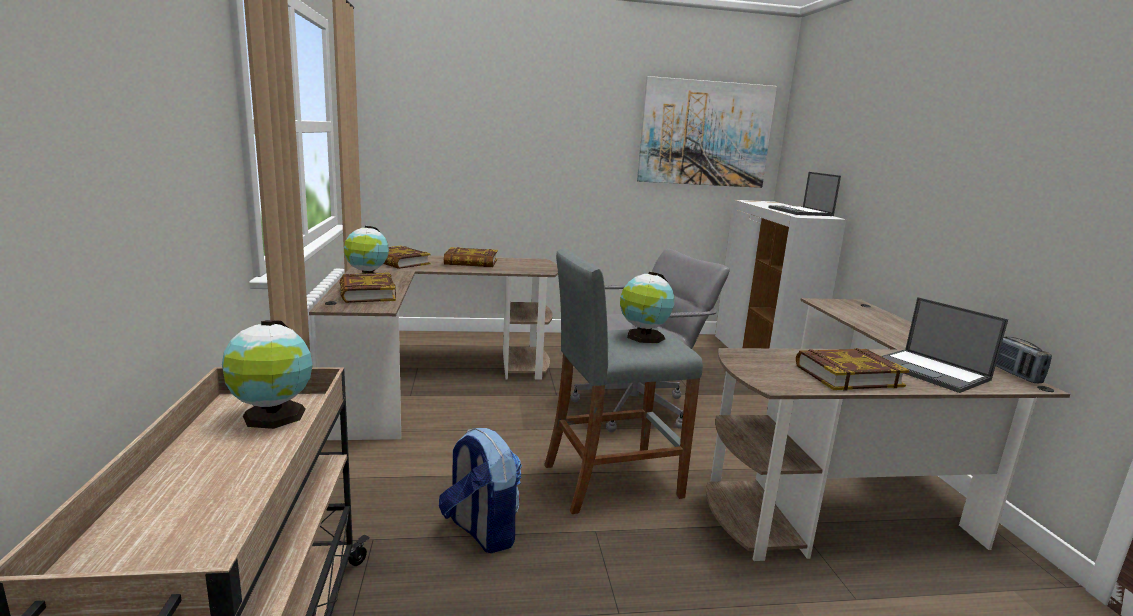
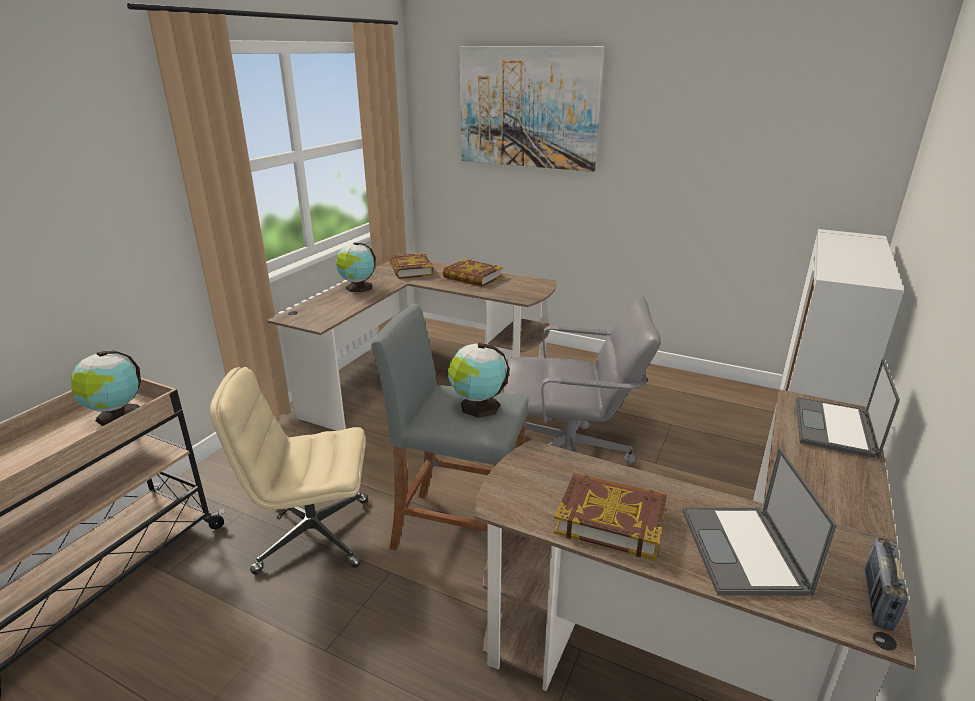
camera: 35 degrees right, 10 degrees up
book [340,273,396,303] -> none
backpack [439,428,522,553] -> beige office chair [210,367,368,574]
picture [637,76,777,188] -> picture moved to [459,46,604,172]
laptop [768,172,841,216] -> laptop moved to [796,358,900,459]

